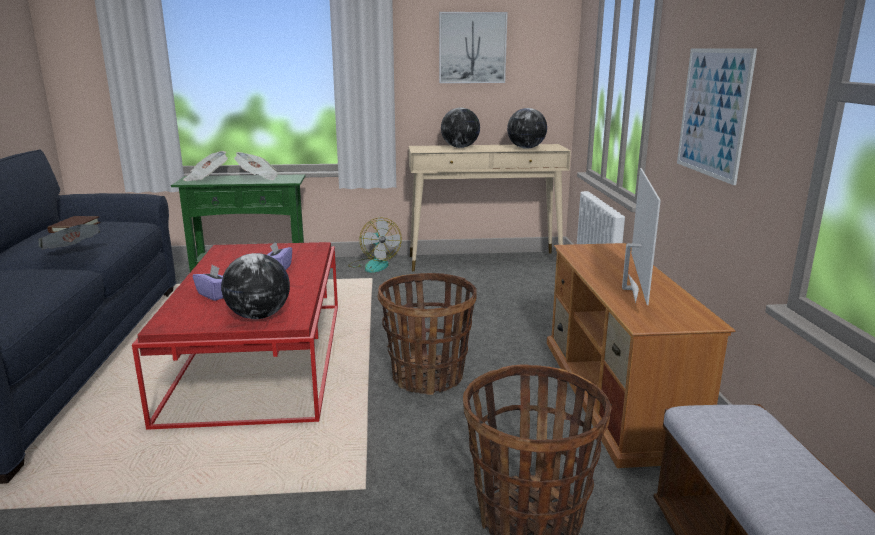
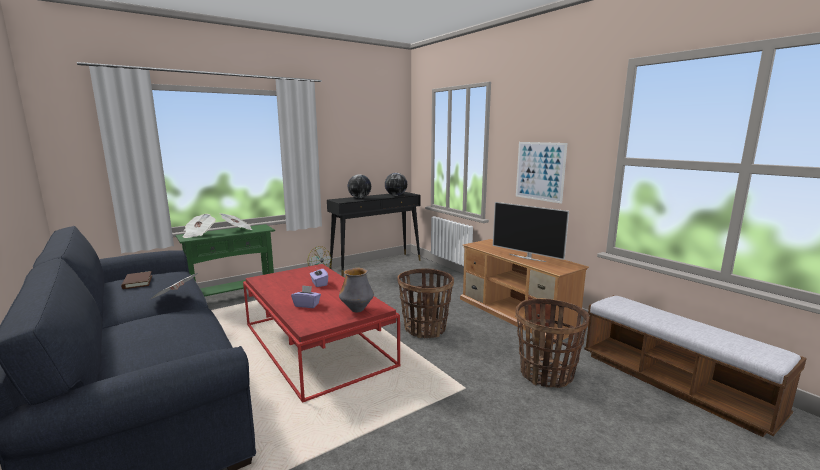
camera: 30 degrees left, 5 degrees down
globe [221,253,290,319] -> vase [339,268,374,312]
beige console table [409,144,571,271] -> black console table [327,192,421,277]
picture [439,12,508,83] -> none
television [622,168,661,305] -> television turned 150 degrees clockwise [493,202,569,262]

